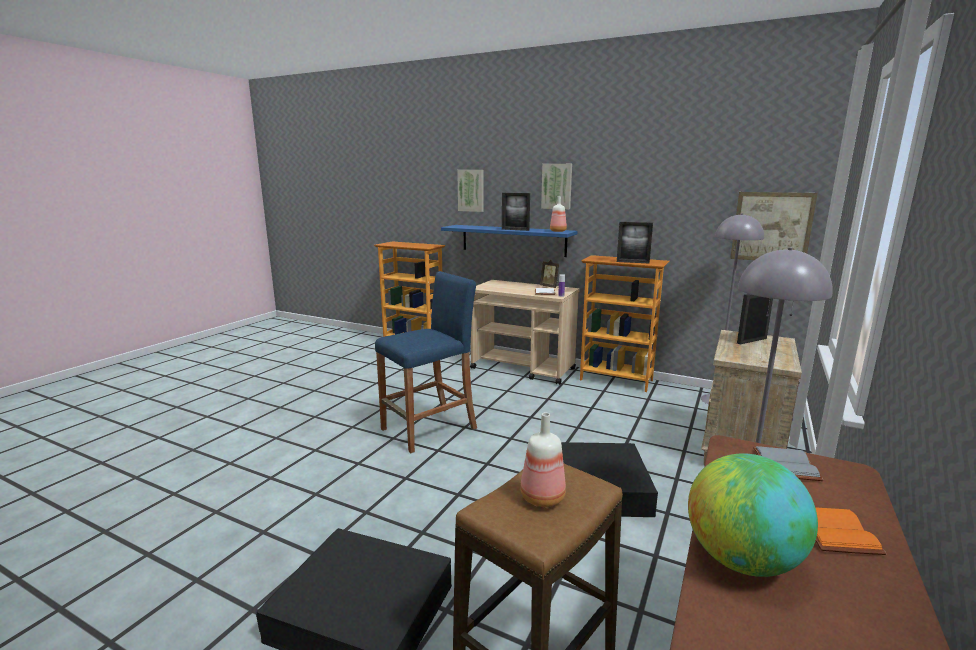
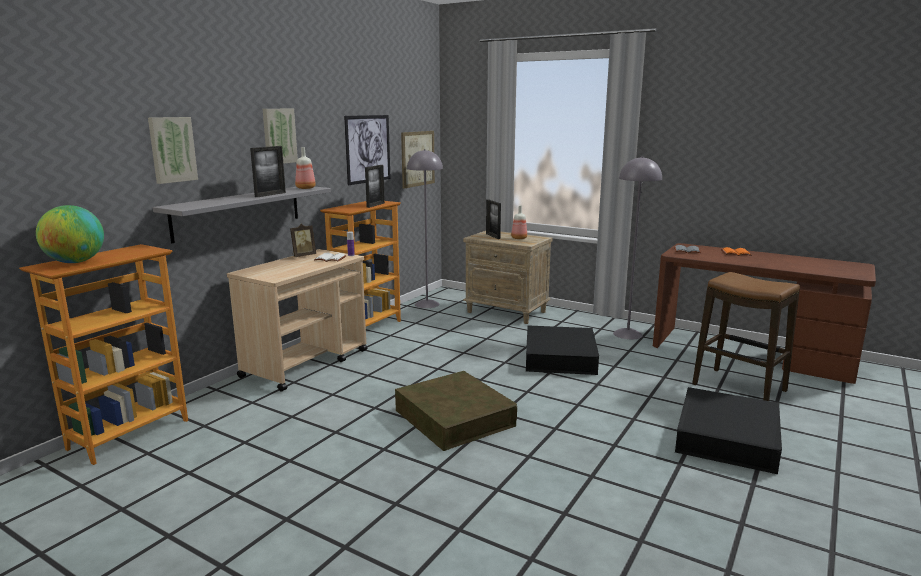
camera: 85 degrees left, 0 degrees up
blue stool [375,271,477,453] -> brown storage box [395,371,517,451]
blue shelf [441,225,578,257] -> grey shelf [153,187,331,243]
bottle [520,412,566,507] -> bottle moved to [511,205,527,239]
globe [688,453,818,577] -> globe moved to [36,205,104,263]
none -> picture [344,115,391,185]

